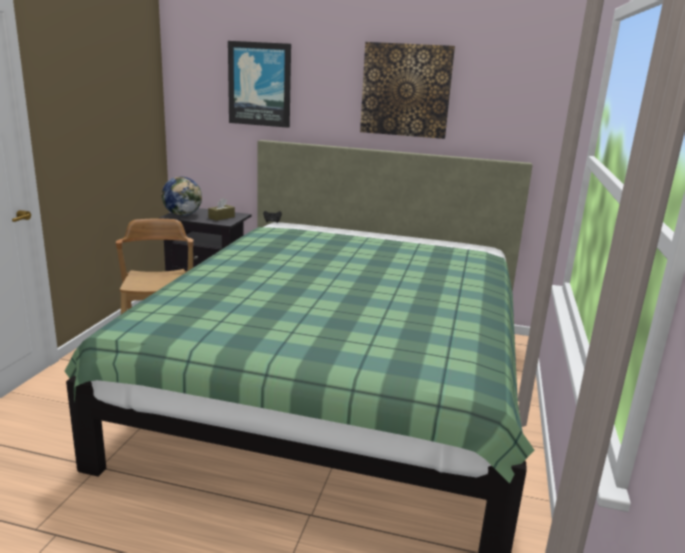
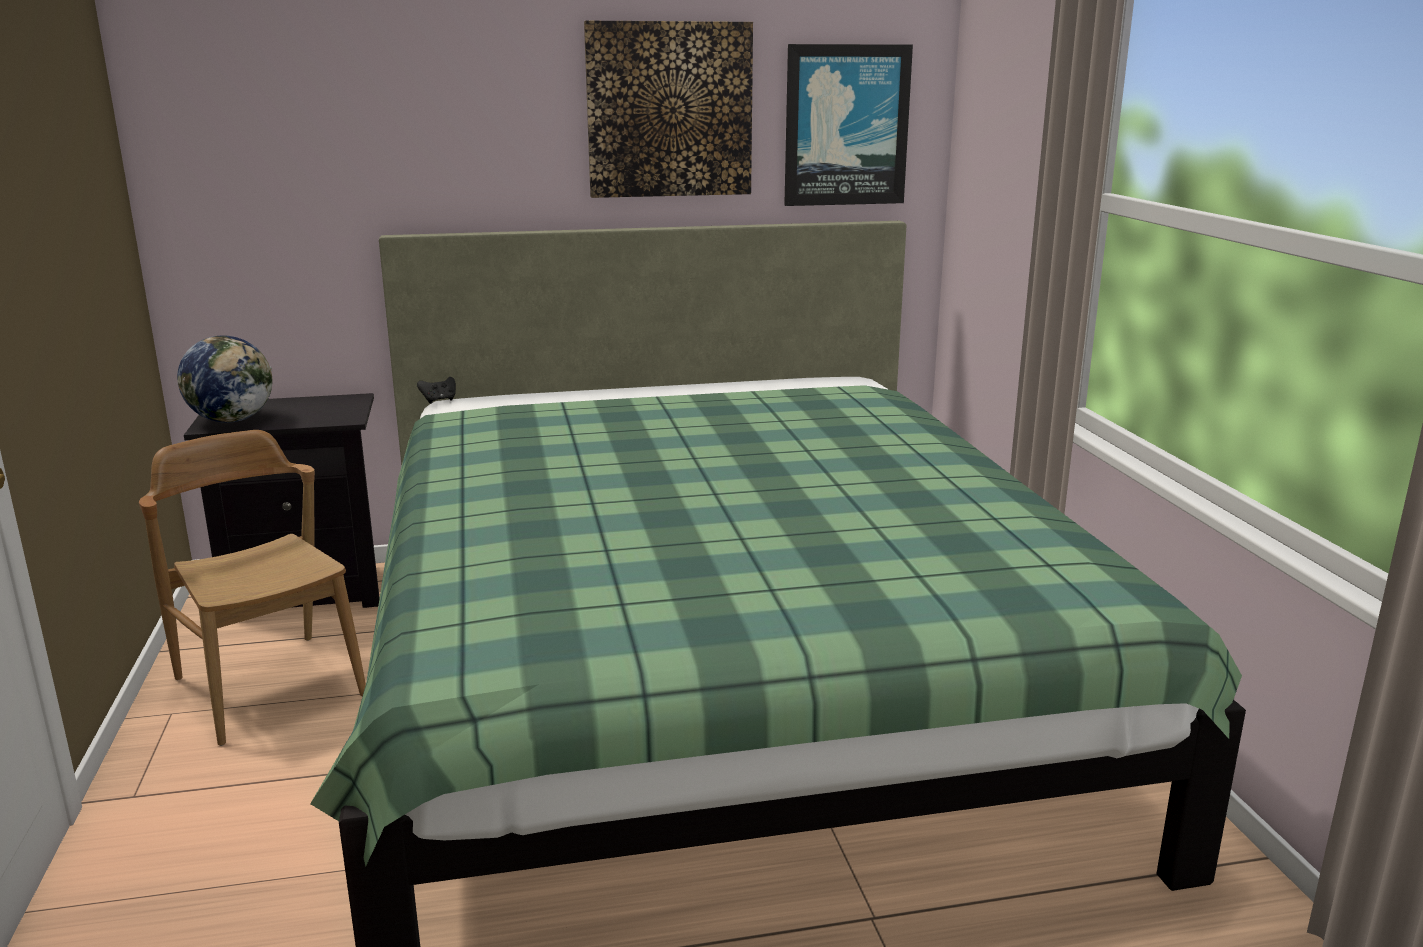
camera: 25 degrees left, 0 degrees up
brown tissue box [208,198,235,221] -> none
picture [228,41,291,128] -> picture moved to [784,44,913,206]

